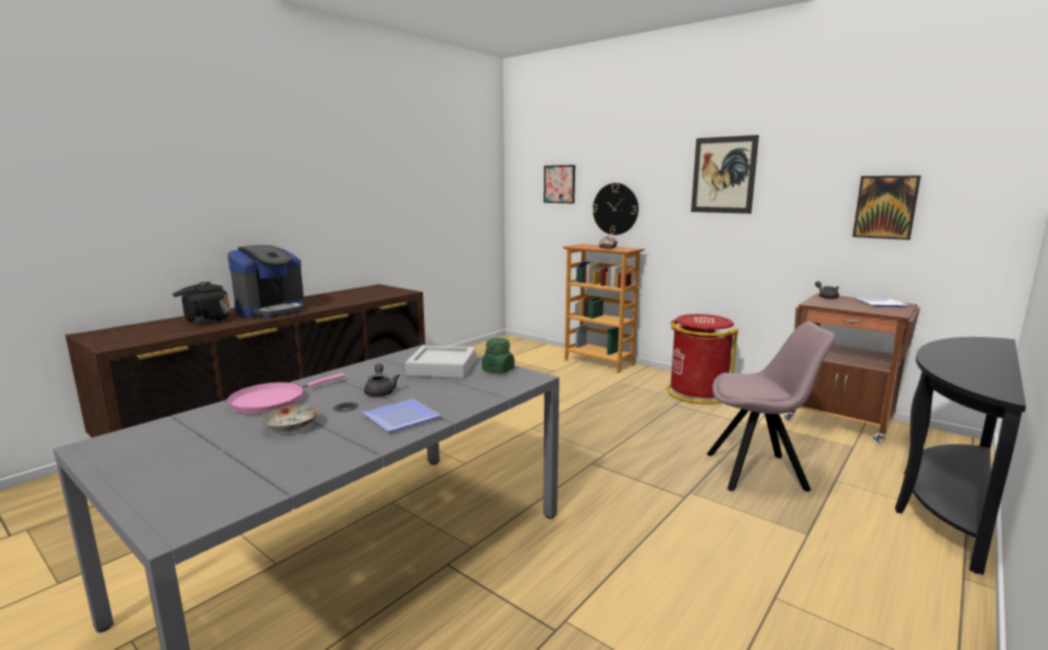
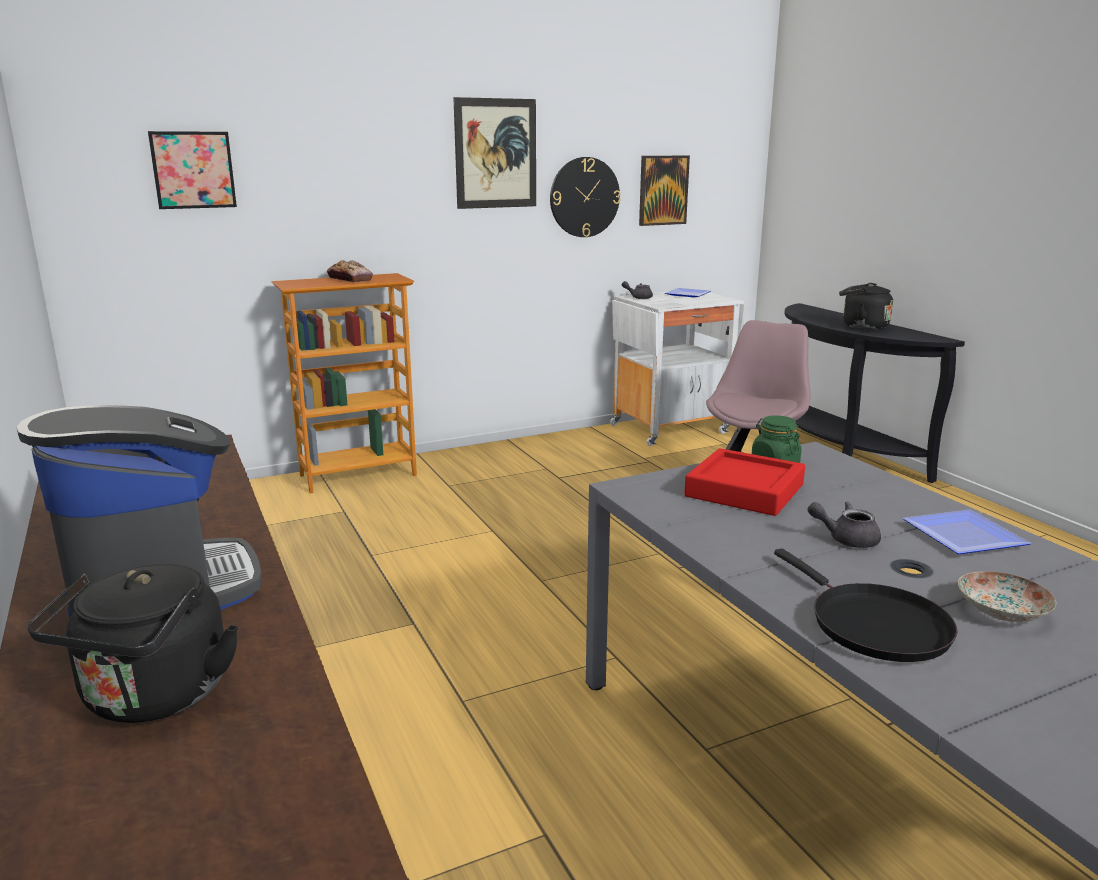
camera: 65 degrees left, 5 degrees up
pink frying pan [227,373,346,413] -> black frying pan [774,548,957,662]
grey tray [405,346,476,378] -> red tray [684,448,805,516]
wall clock [592,183,639,235] -> wall clock moved to [550,157,621,237]
red trash can [667,314,739,404] -> none
brown cart [784,293,920,443] -> white cart [610,292,746,446]
none -> black kettle [839,283,893,330]

